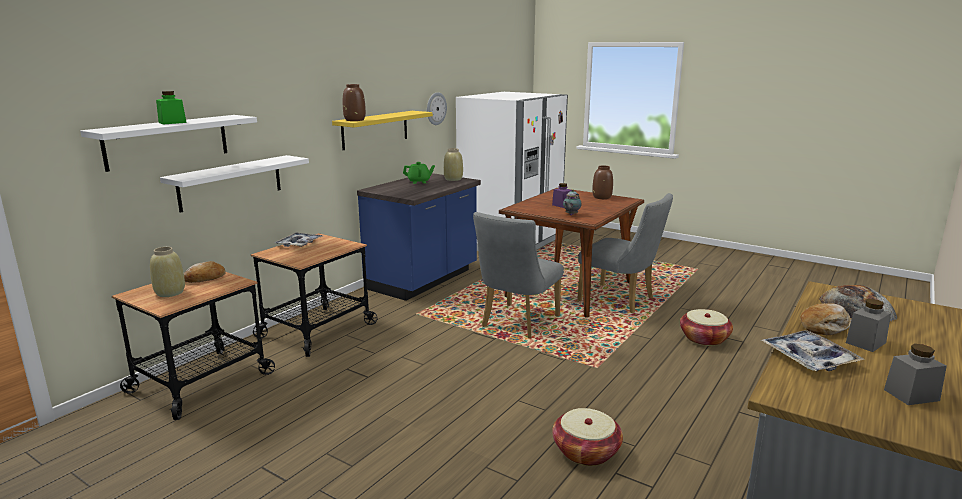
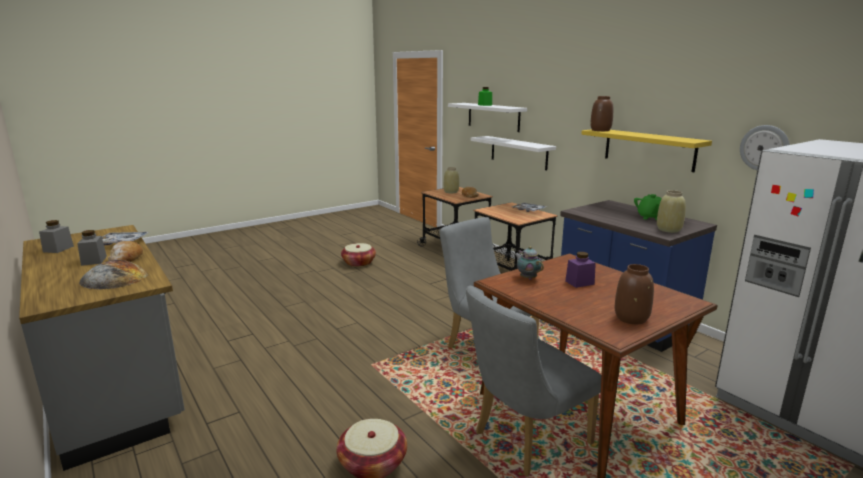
camera: 110 degrees right, 0 degrees up
basket [552,408,623,466] -> basket moved to [341,243,376,267]

